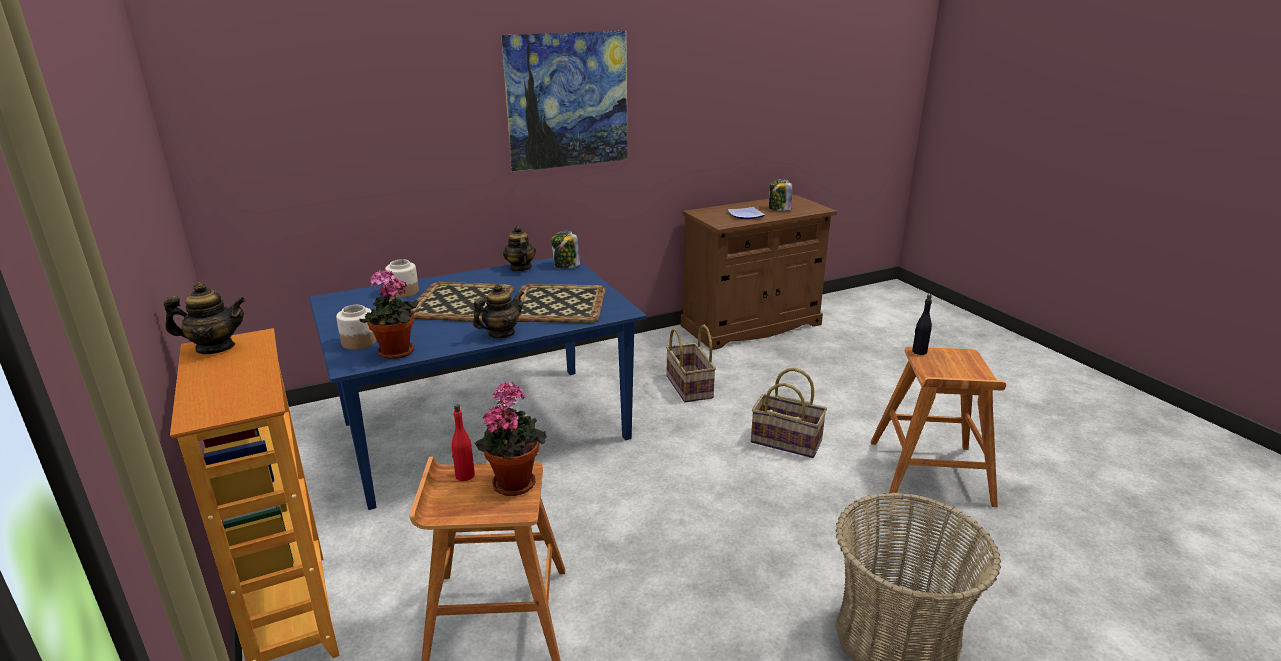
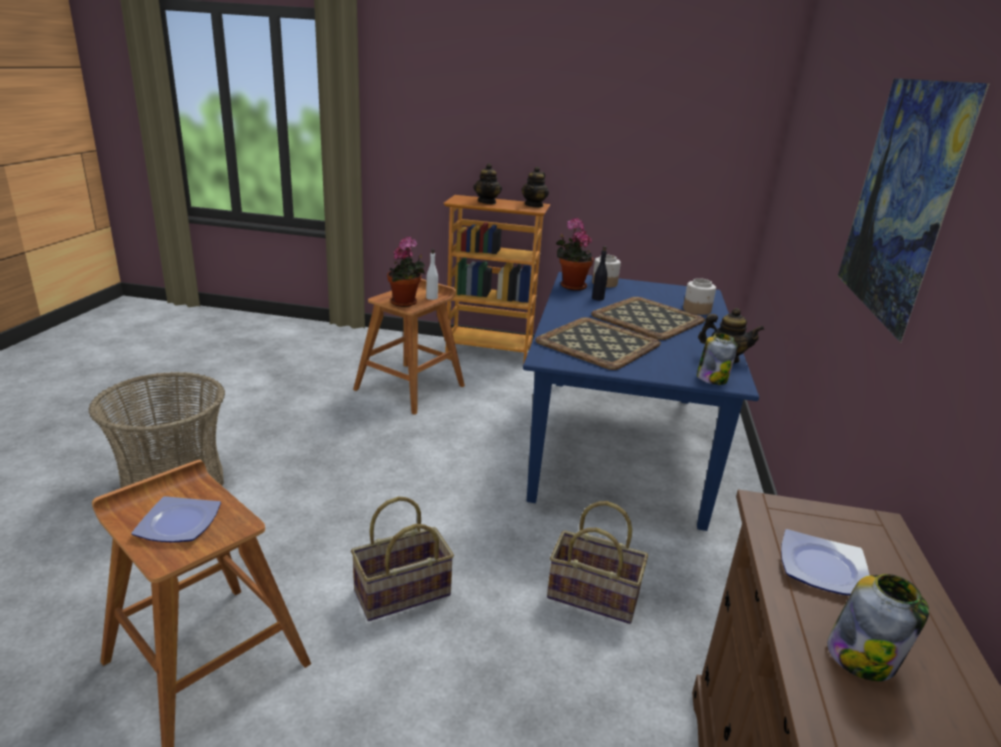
camera: 125 degrees right, 0 degrees up
red bottle [451,404,475,481] -> white bottle [426,249,438,300]
teapot [473,284,524,338] -> teapot moved to [473,163,502,204]
black bottle [912,294,932,355] -> black bottle moved to [592,246,608,301]
none -> plate [131,496,221,543]

